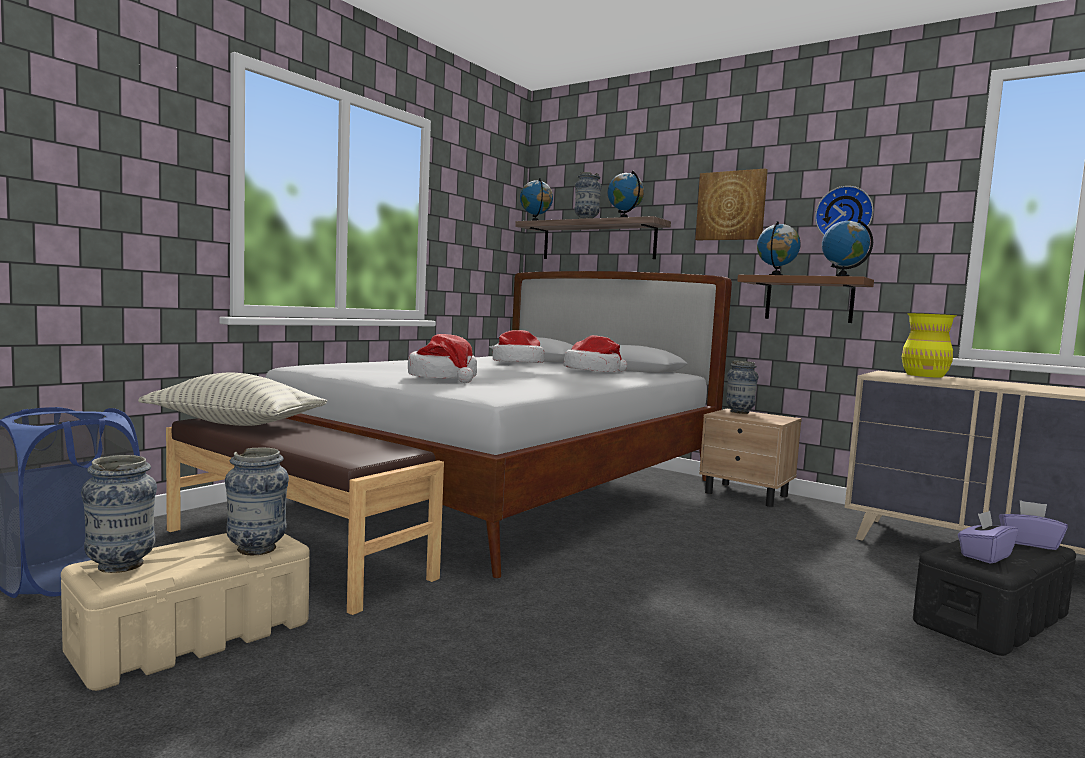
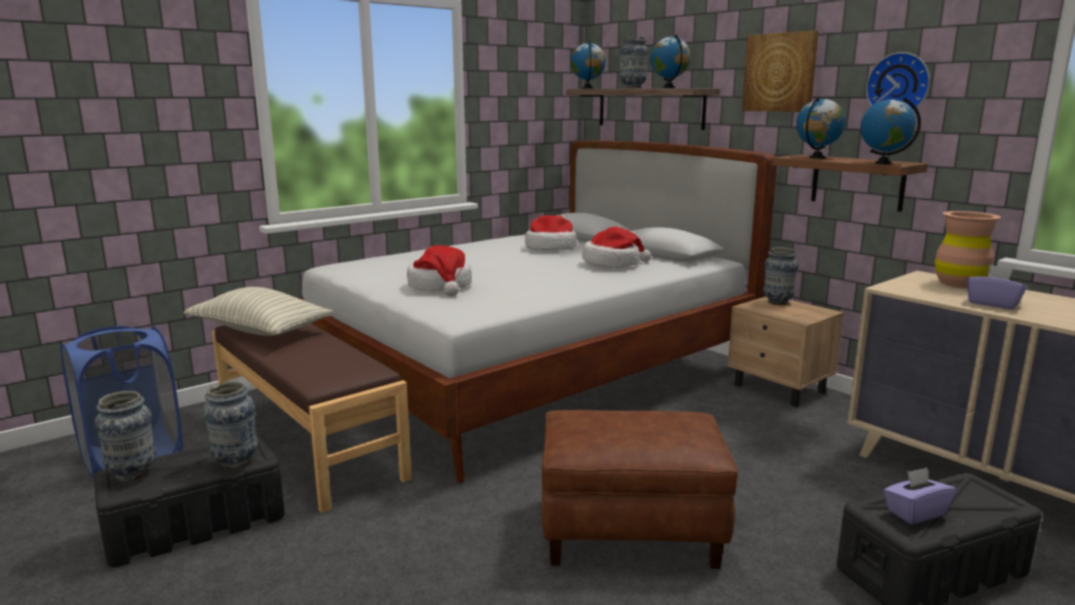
camera: 15 degrees right, 10 degrees up
beige storage box [61,533,310,691] -> black storage box [94,434,285,567]
yellow vase [902,313,957,378] -> brown vase [935,211,1001,288]
purple tissue box [999,500,1068,550] -> purple tissue box moved to [966,265,1027,309]
none -> brown ottoman [541,410,738,569]

